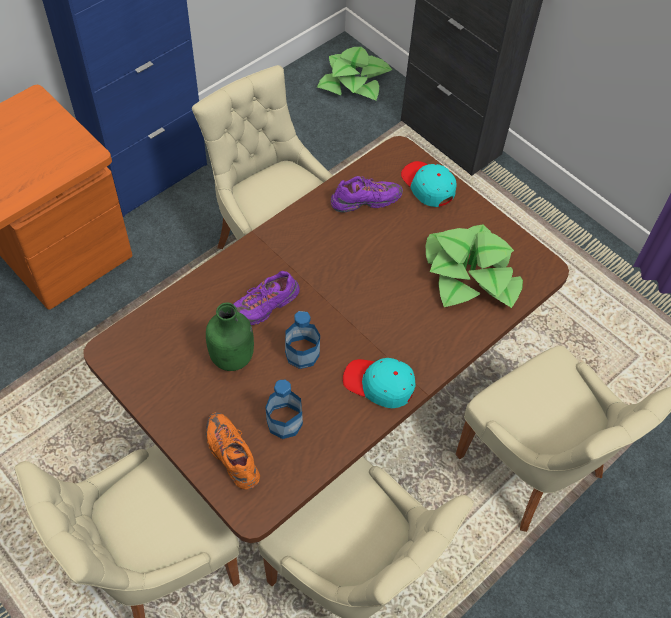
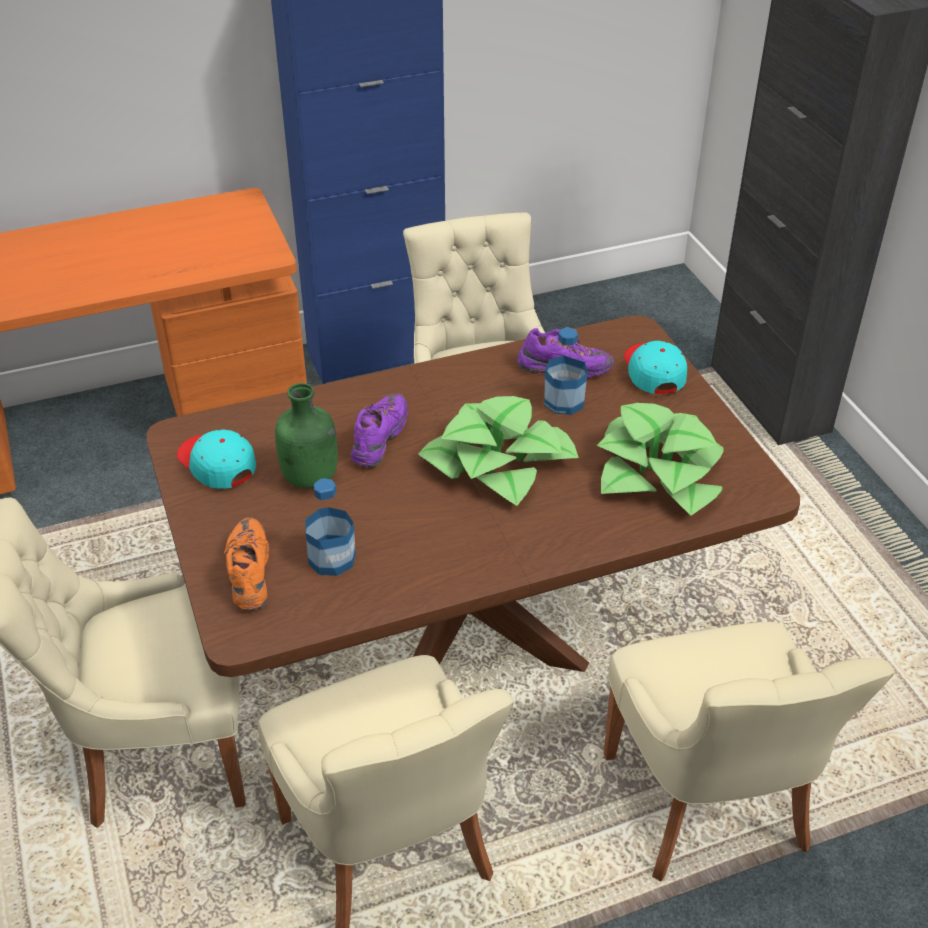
camera: 25 degrees right, 15 degrees down
purple shoe [233,271,300,325] -> purple shoe turned 120 degrees clockwise [351,393,408,467]
bottle [285,311,320,369] -> bottle moved to [544,327,588,415]
potted plant [317,47,392,100] -> potted plant moved to [418,396,579,506]
turquoise cap [343,358,416,408] -> turquoise cap moved to [177,430,256,489]

